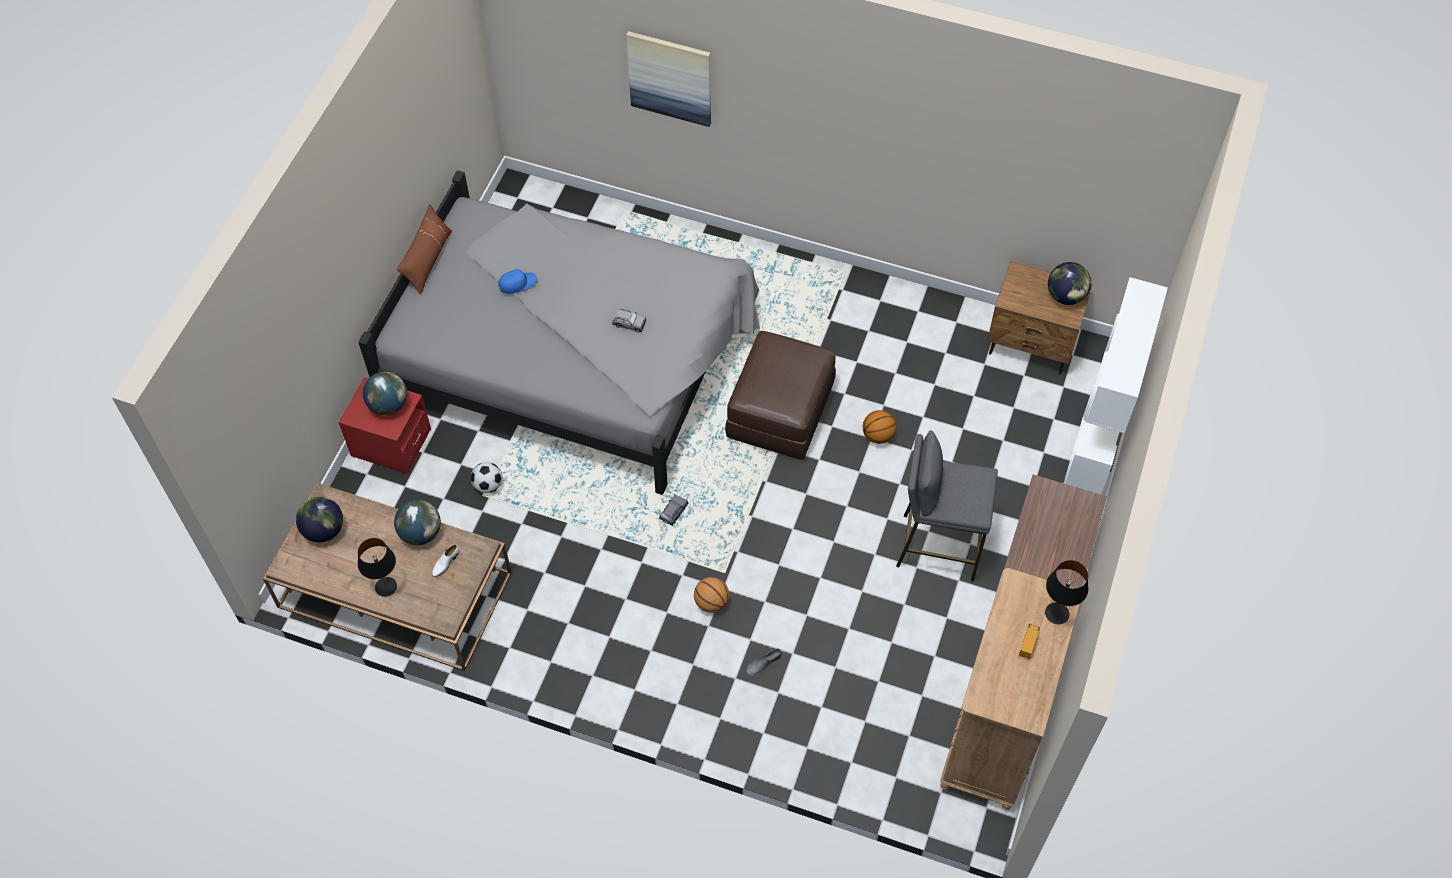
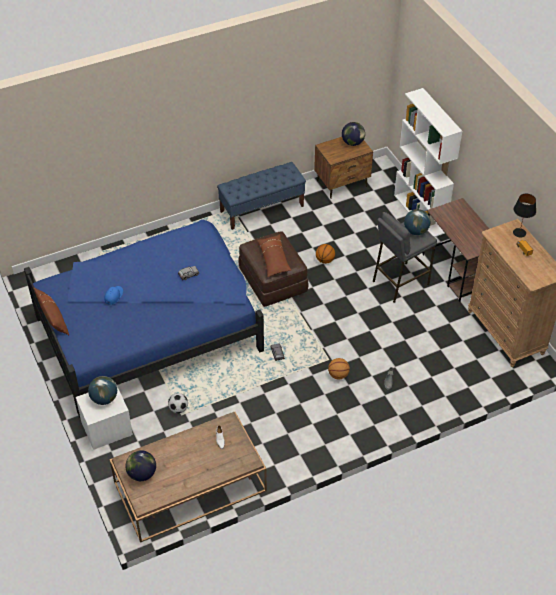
camera: 45 degrees left, 10 degrees down
red nightstand [338,377,431,474] -> white nightstand [76,387,133,450]
grey bed [358,170,760,495] -> blue bed [24,219,264,418]
black table lamp [358,538,397,597] -> none
globe [394,500,441,545] -> globe moved to [404,209,430,235]
picture [626,31,711,127] -> none
none -> blue bench [217,162,306,230]
none -> brown pillow [257,234,291,277]

